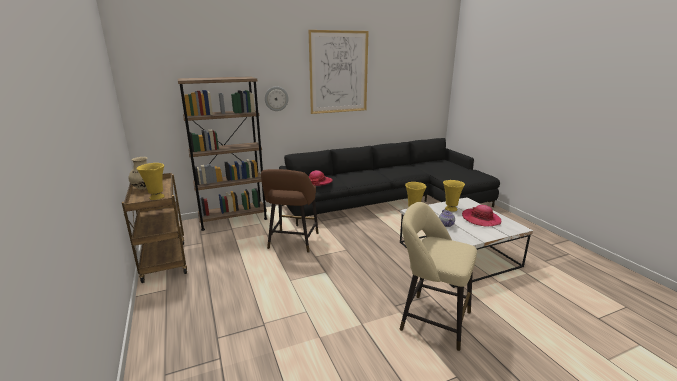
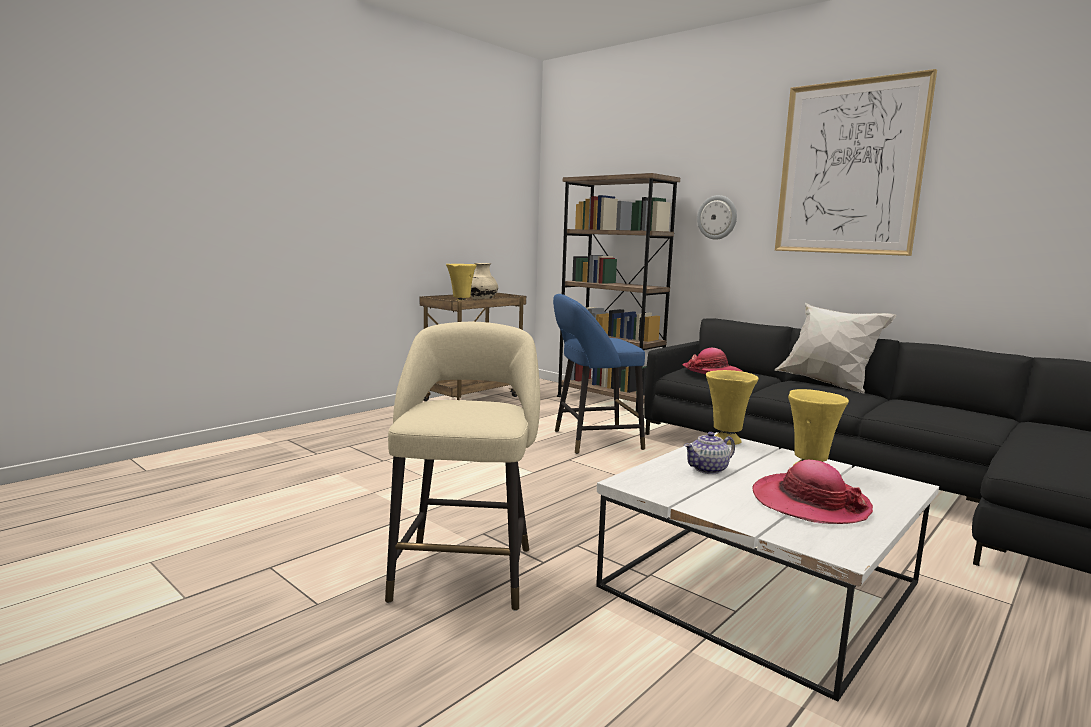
camera: 65 degrees right, 10 degrees down
brown stool [261,169,318,253] -> blue stool [553,294,645,454]
none -> white pillow [775,302,896,393]

